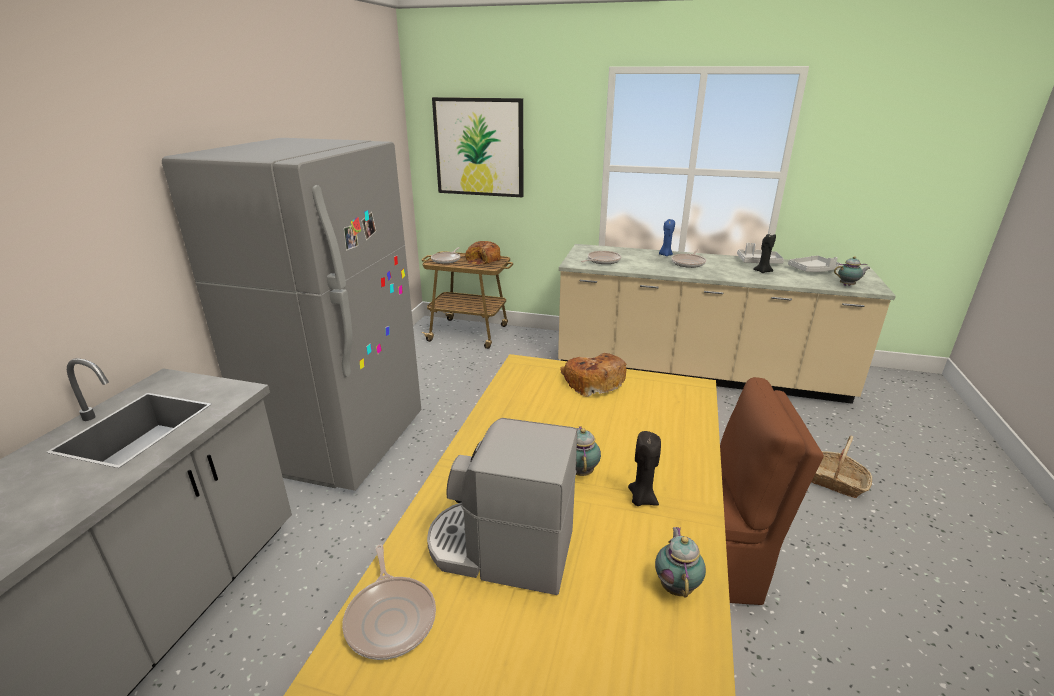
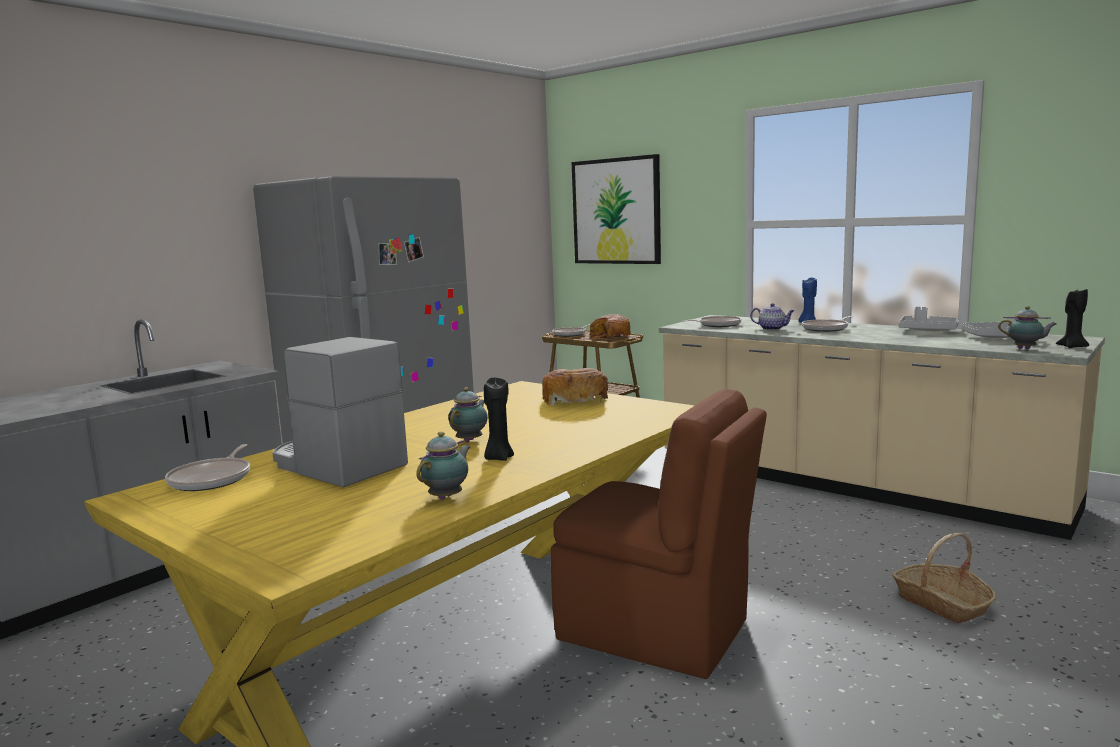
camera: 25 degrees right, 15 degrees down
black candle [753,234,776,273] -> black candle moved to [1056,287,1089,348]
none -> teapot [750,303,795,330]

